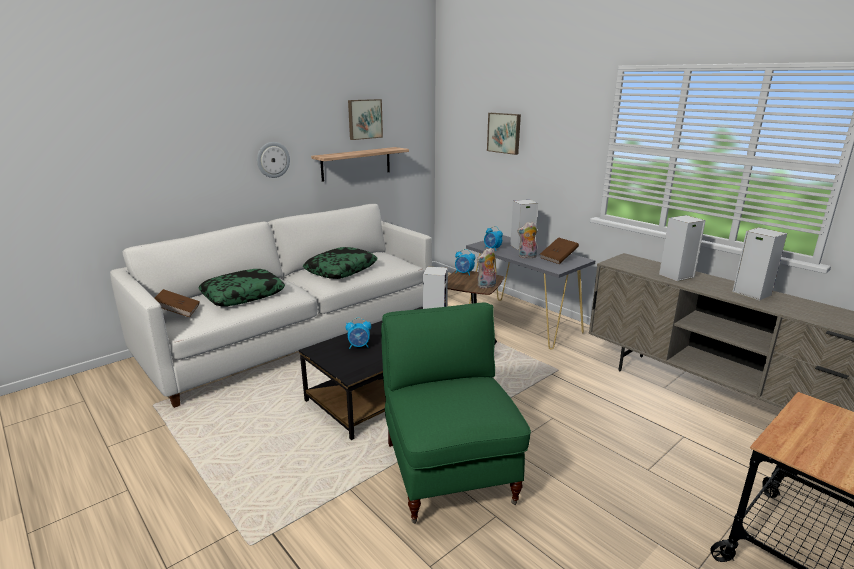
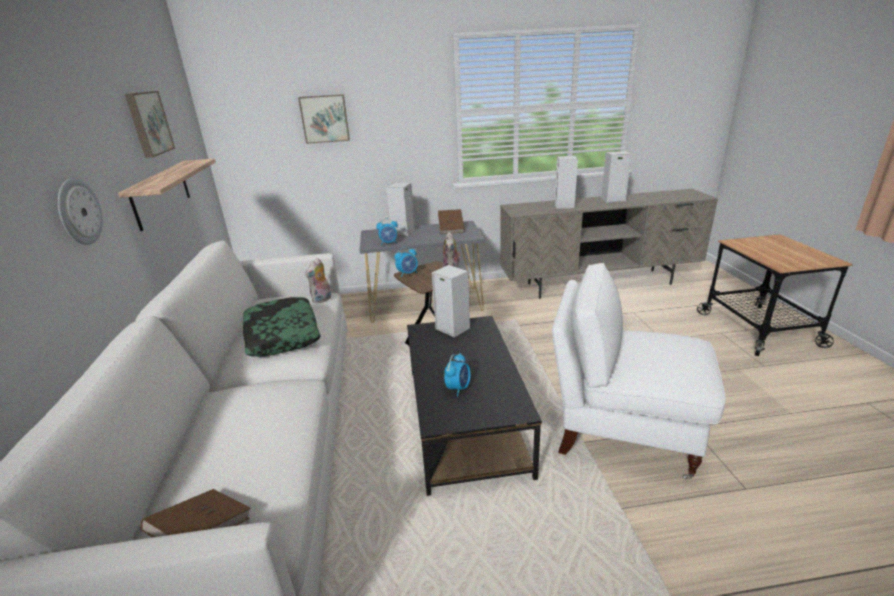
camera: 55 degrees left, 5 degrees up
pillow [199,269,285,307] -> none
green armchair [381,302,531,524] -> white armchair [552,263,726,479]
plush toy [517,222,538,258] -> plush toy moved to [305,258,331,303]

